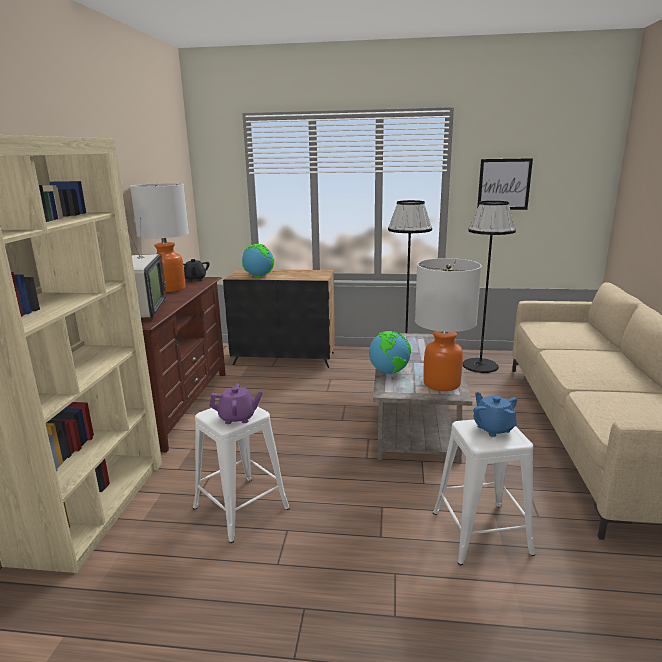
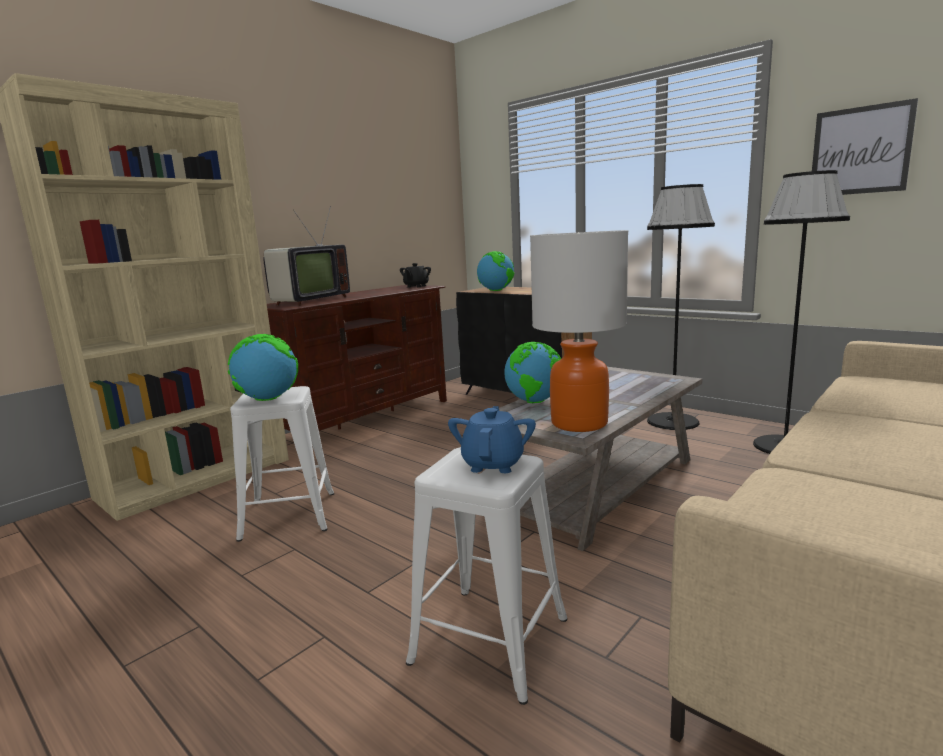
camera: 35 degrees right, 5 degrees down
table lamp [130,183,189,292] -> none
purple teapot [209,383,263,424] -> globe [228,334,298,401]

